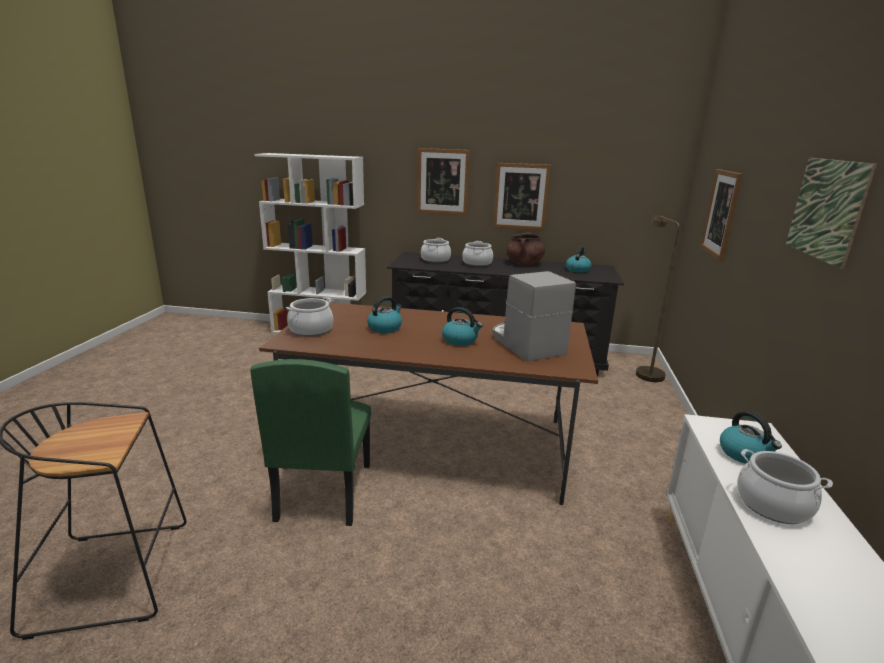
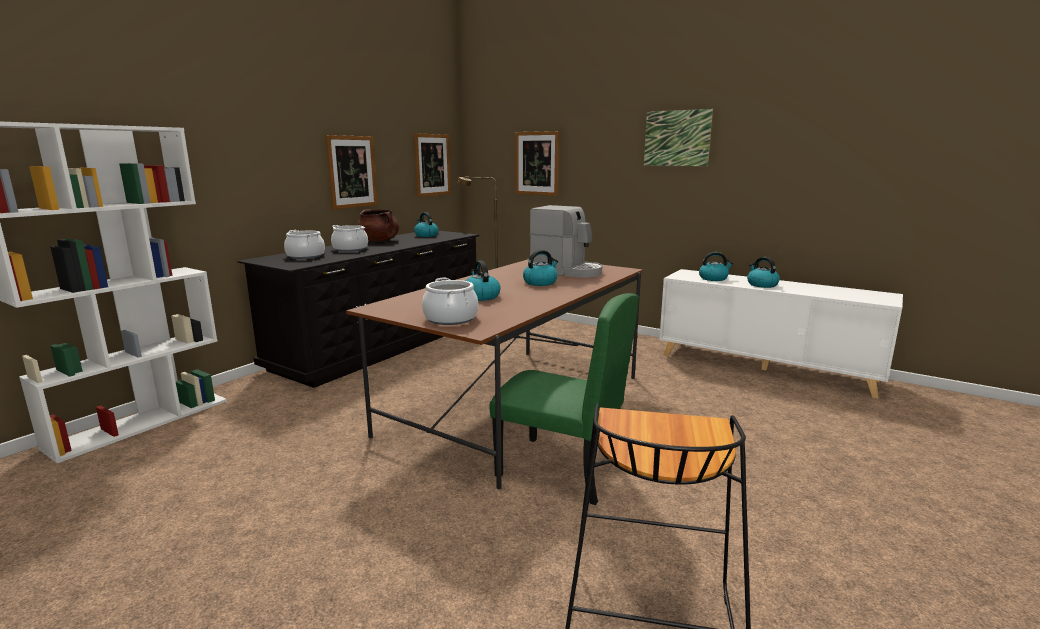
camera: 65 degrees left, 5 degrees down
picture [417,148,470,215] -> picture moved to [414,133,451,197]
coffee machine [492,271,576,362] -> coffee machine turned 150 degrees counterclockwise [530,205,602,278]
cooking pot [737,449,833,524] -> kettle [747,257,780,288]

